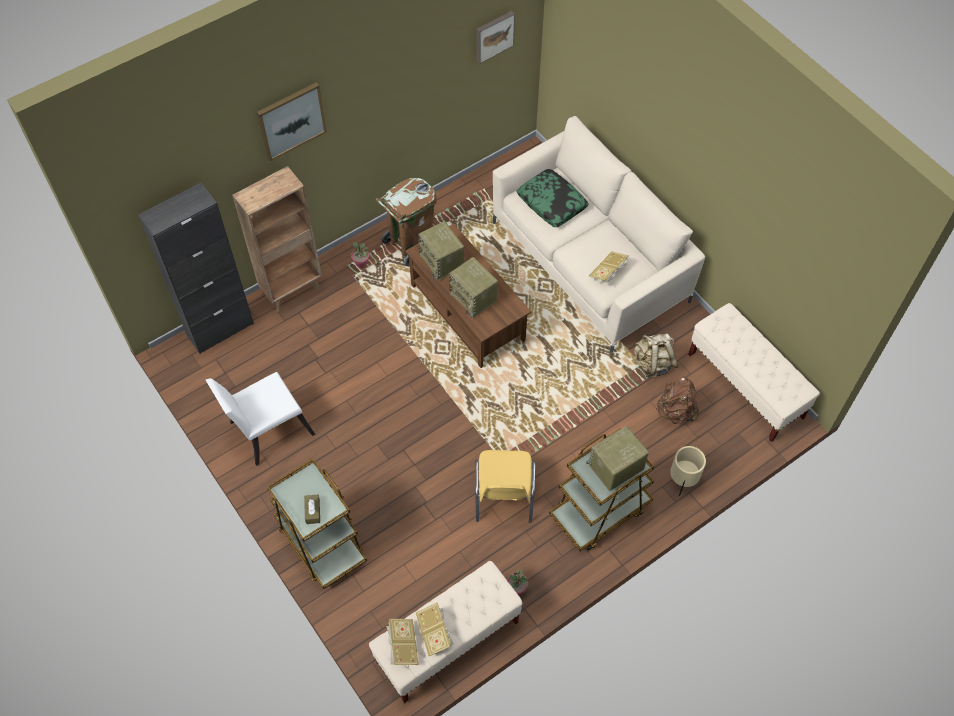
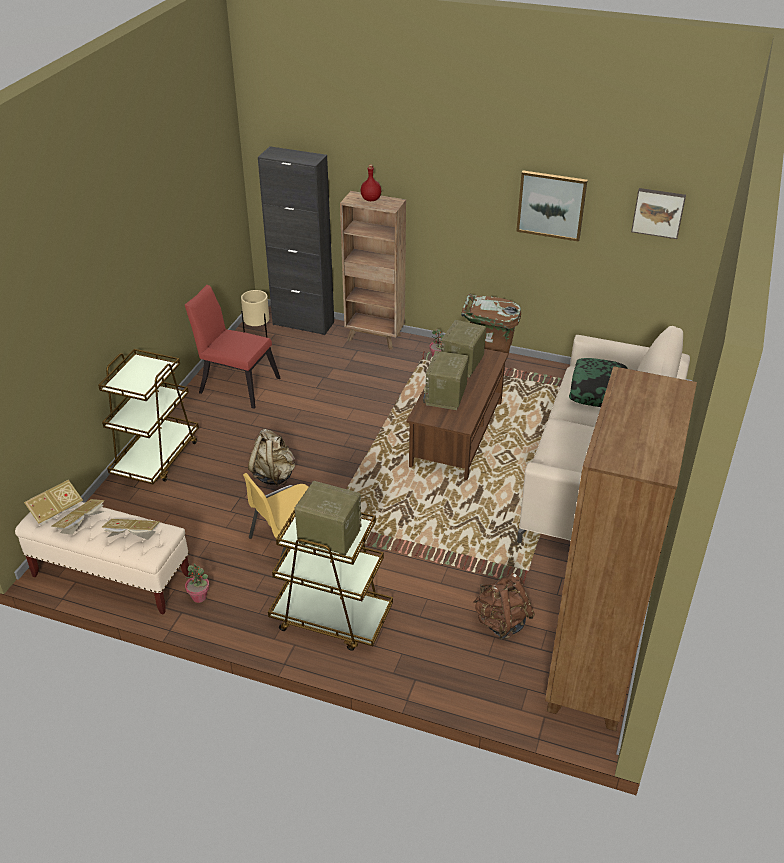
camera: 55 degrees right, 20 degrees down
white chair [206,372,315,466] -> red chair [185,285,280,409]
picture [257,82,327,161] -> picture moved to [516,170,588,242]
brown tissue box [304,495,320,524] -> none
book [589,251,629,285] -> book moved to [101,519,160,540]
beige backpack [634,333,678,378] -> beige backpack moved to [248,429,295,486]
beige planter [670,446,706,496] -> beige planter moved to [241,290,269,338]
beige bench [688,303,820,442] -> brown bookcase [545,366,697,731]
none -> red bottle [361,165,381,201]

